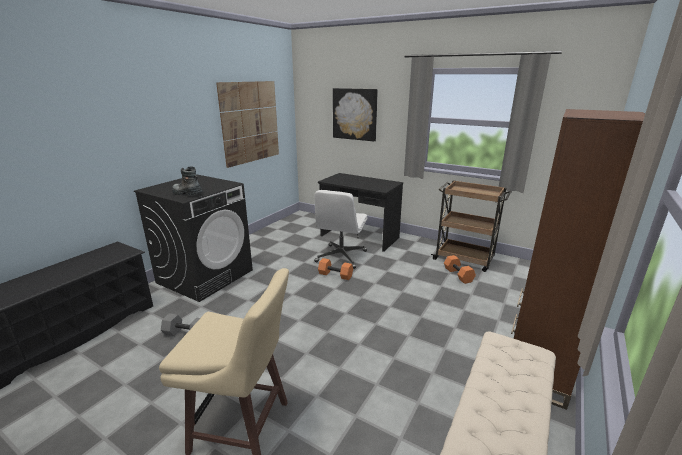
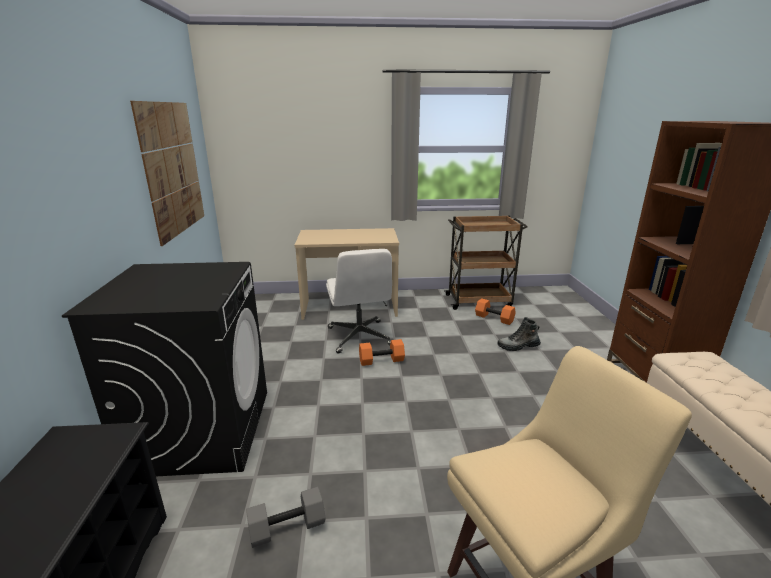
camera: 35 degrees left, 0 degrees up
boot [172,167,203,195] -> boot moved to [497,317,541,351]
black desk [318,173,403,252] -> beige desk [295,228,399,320]
picture [333,88,378,141] -> none

